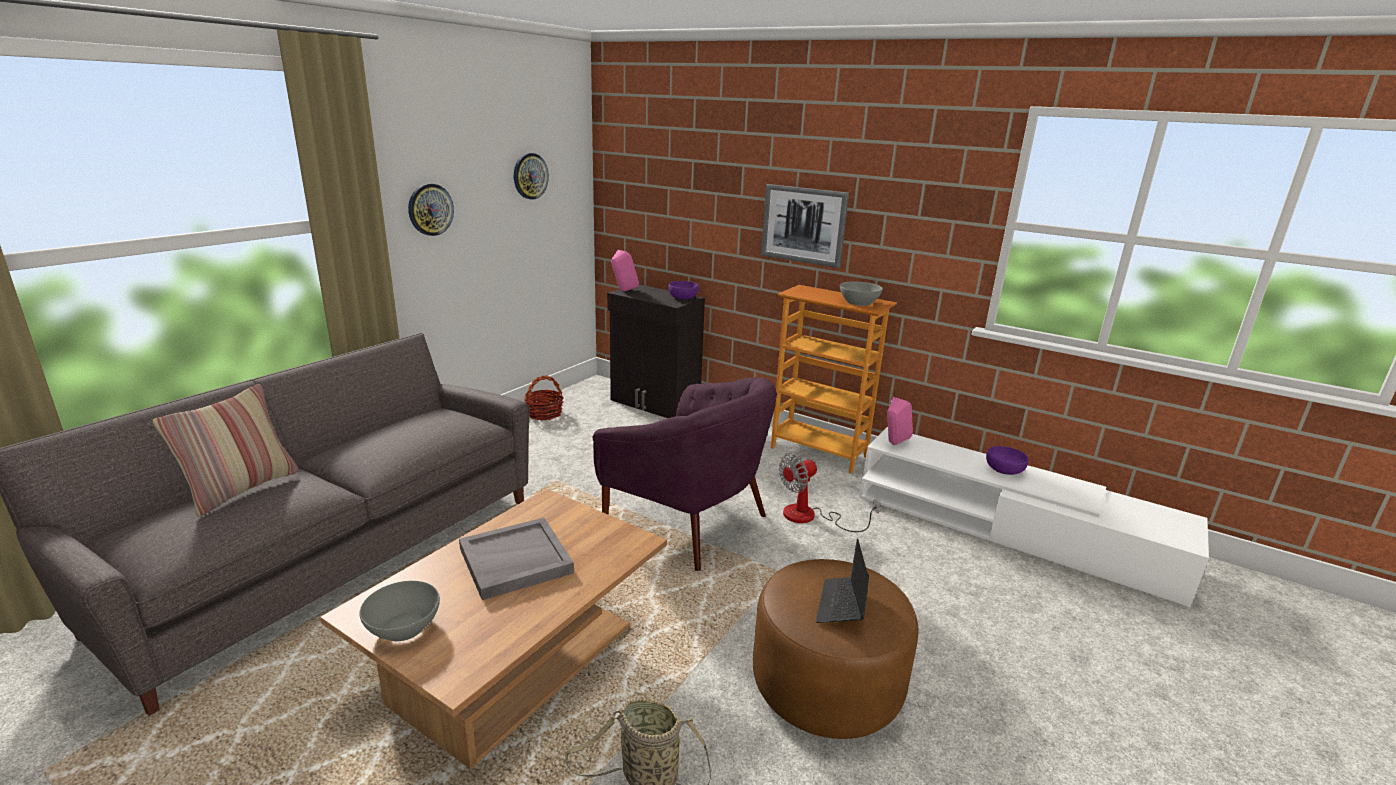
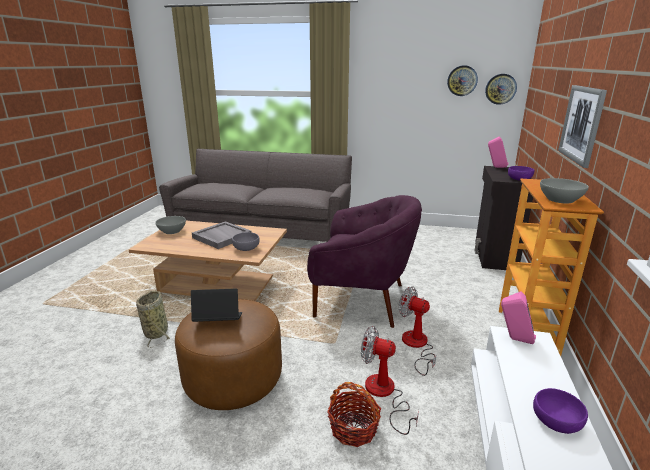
camera: 70 degrees right, 0 degrees up
pillow [153,384,298,517] -> none
wall clock [408,183,454,236] -> wall clock moved to [485,74,517,105]
basket [524,375,564,420] -> basket moved to [327,382,381,447]
purple armchair [593,378,777,571] -> purple armchair turned 90 degrees counterclockwise [307,195,422,328]
none -> grey bowl [232,232,260,251]
none -> fan [361,326,419,435]

